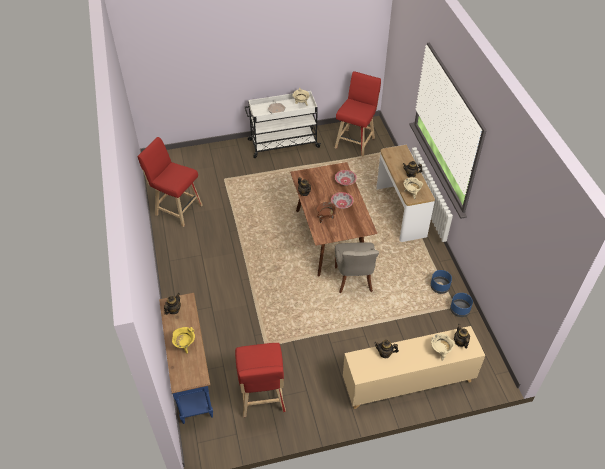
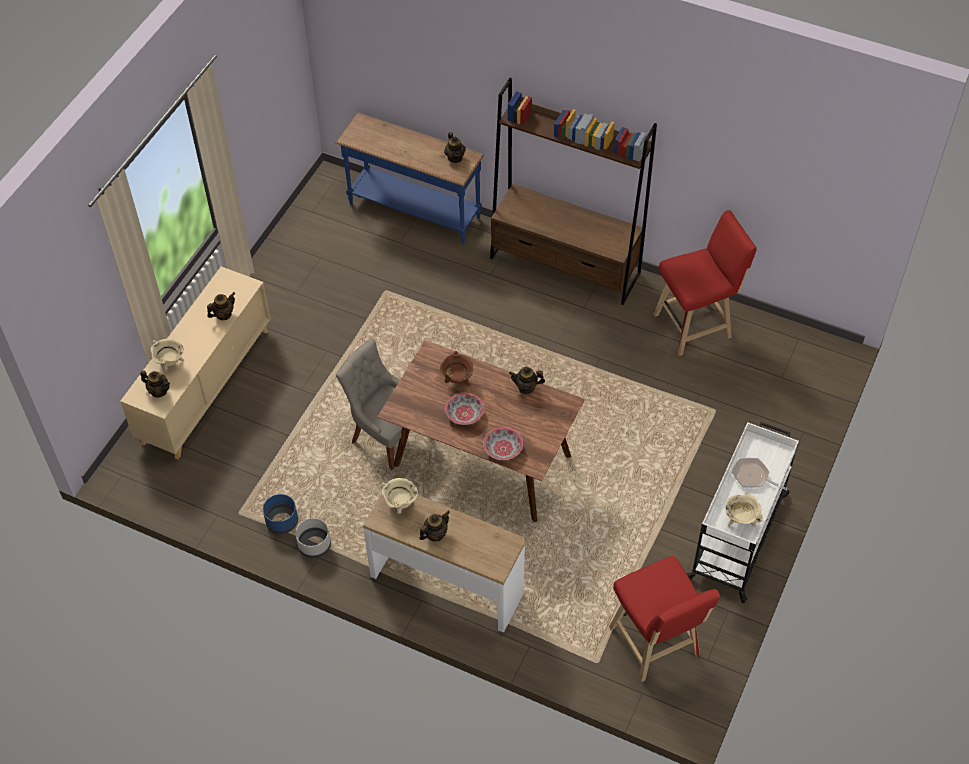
camera: 130 degrees right, 5 degrees up
yellow cooking pot [172,327,195,353] -> none
red stool [235,343,286,417] -> none
blue planter [450,293,473,317] -> none
none -> grey planter [295,518,331,558]
none -> brown bookcase [490,78,657,305]

